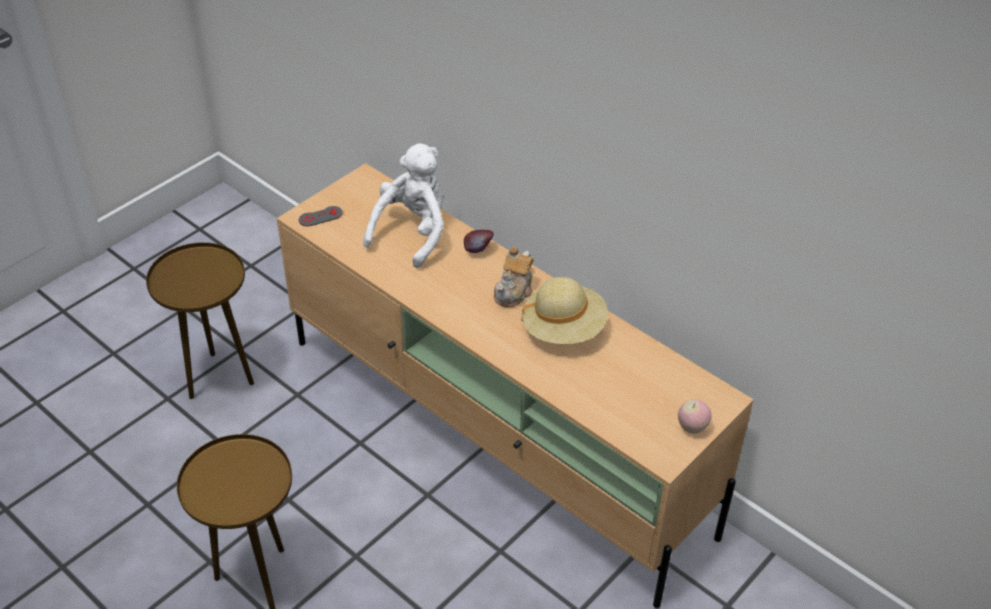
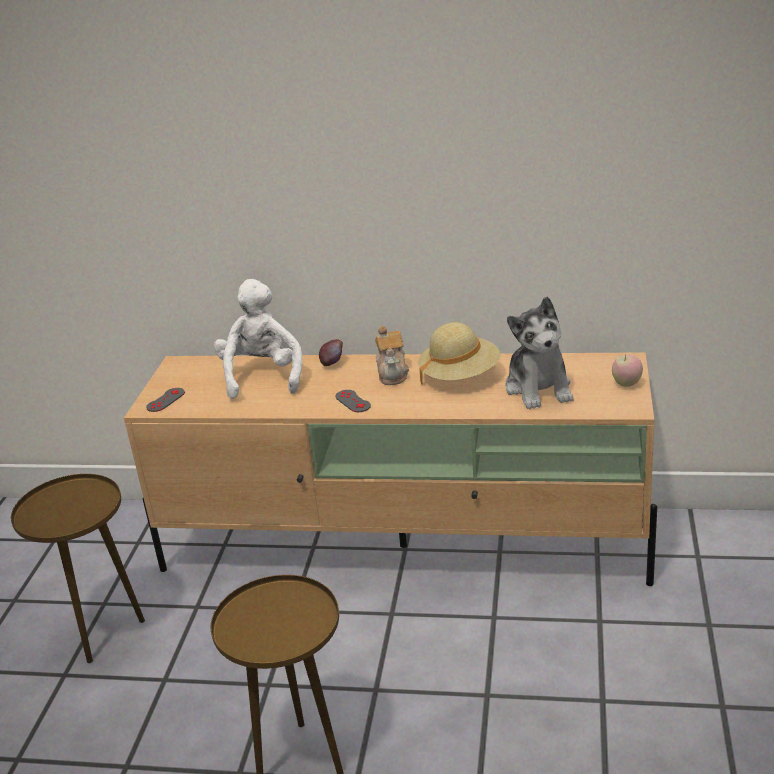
camera: 30 degrees left, 15 degrees down
none -> grey game controller [336,390,371,412]
none -> plush toy [505,297,574,409]

